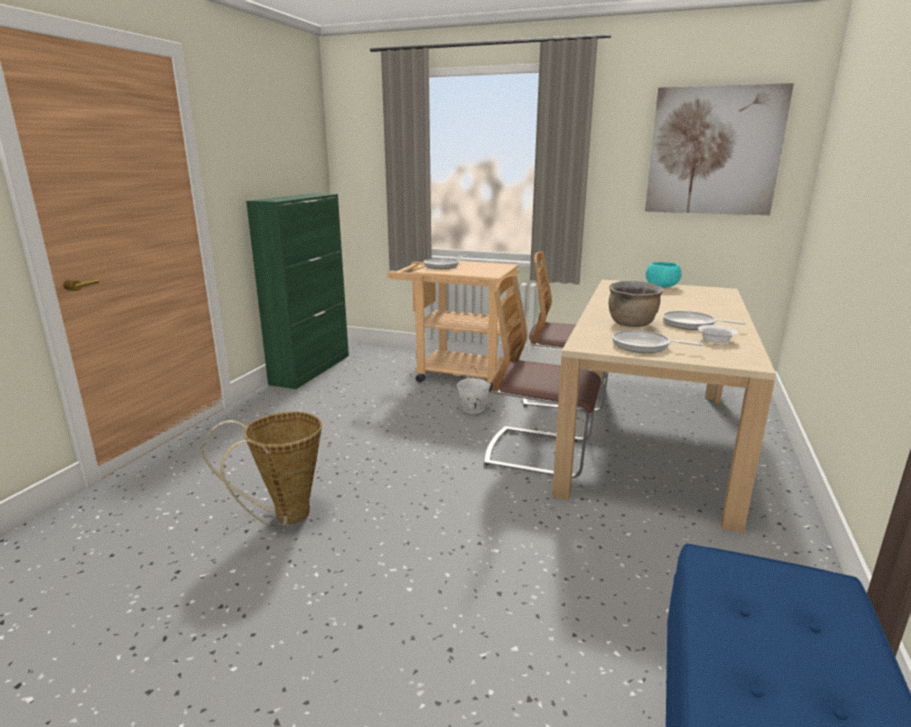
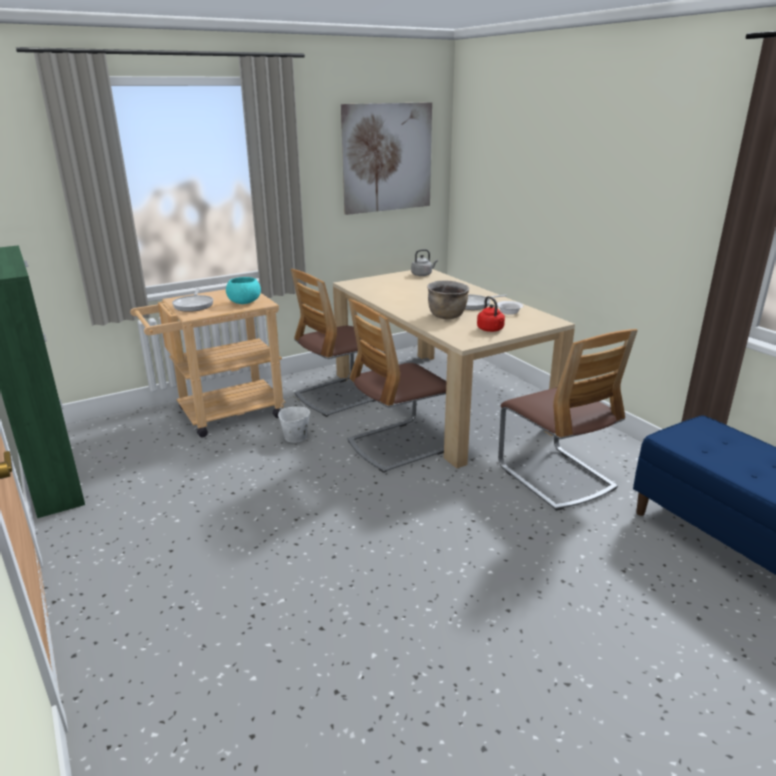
camera: 50 degrees left, 5 degrees up
basket [201,411,322,528] -> none
frying pan [612,330,704,353] -> red kettle [477,296,505,332]
turquoise bowl [646,262,682,288] -> turquoise bowl moved to [226,277,261,304]
none -> grey kettle [411,249,438,276]
none -> chair [498,329,638,511]

